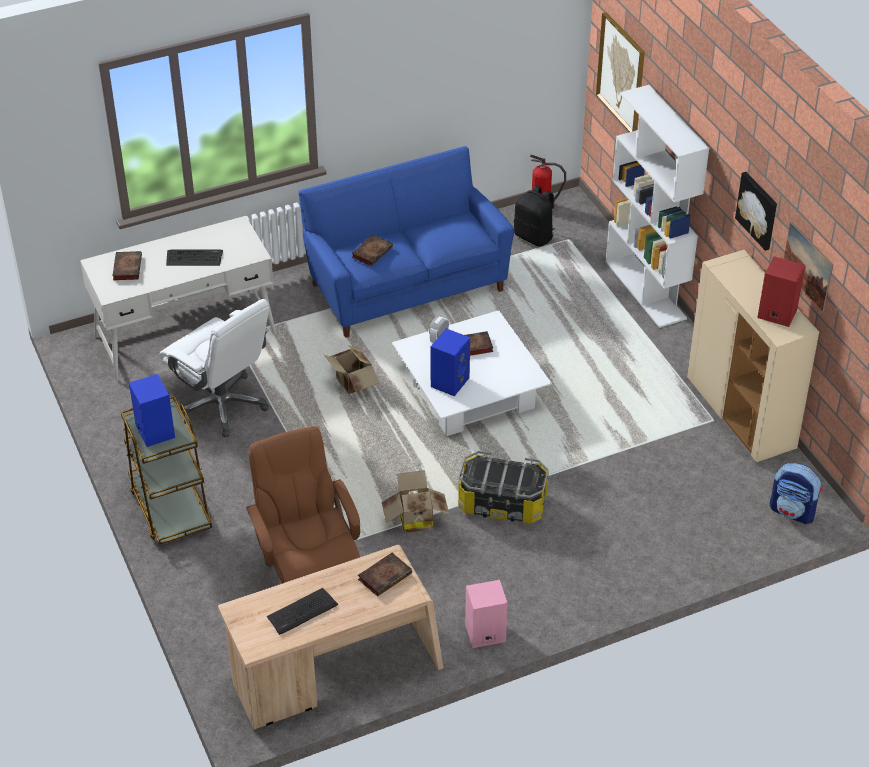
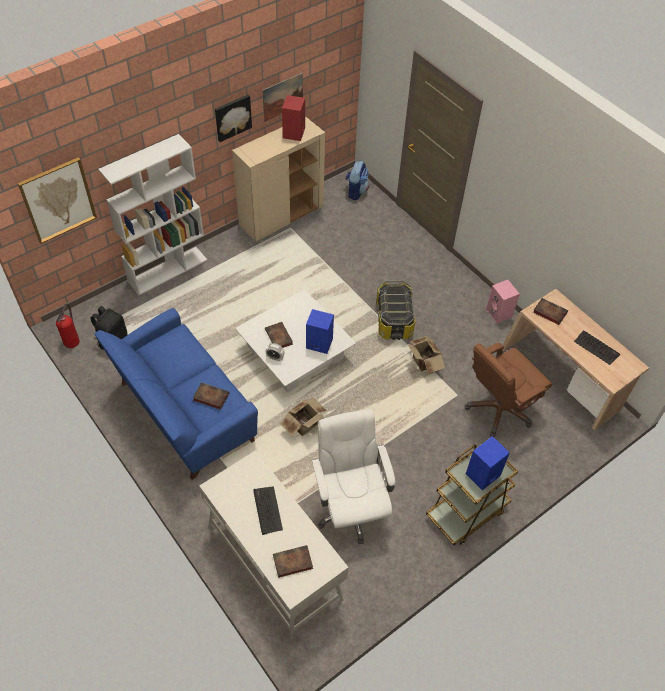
camera: 105 degrees left, 10 degrees up
white office chair [160,299,269,437] -> white office chair turned 45 degrees counterclockwise [312,409,395,544]

